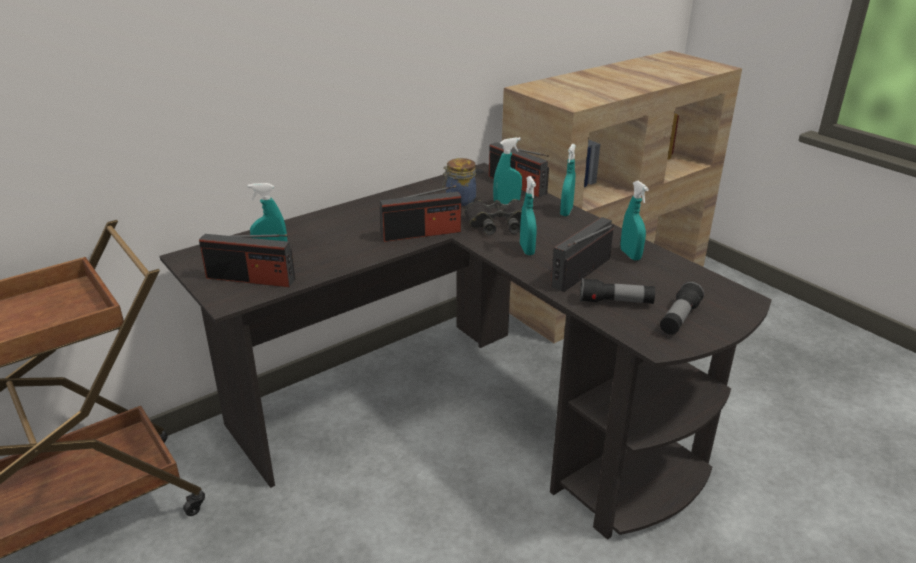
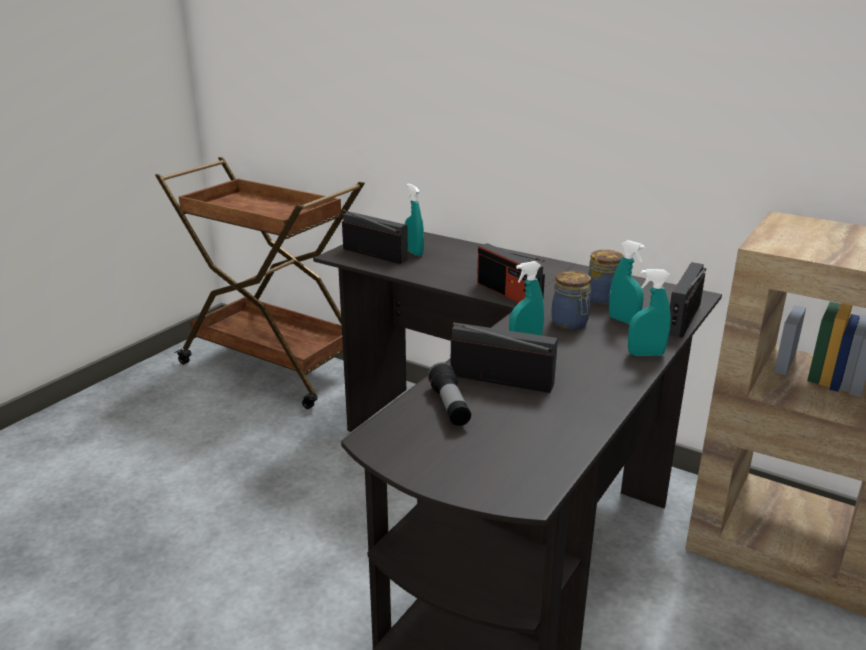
camera: 70 degrees right, 5 degrees down
radio [199,234,295,287] -> radio turned 135 degrees clockwise [342,209,408,264]
black binoculars [465,199,524,235] -> jar [551,271,591,329]
turquoise spray bottle [621,181,649,261] -> none
flashlight [660,282,704,335] -> none

